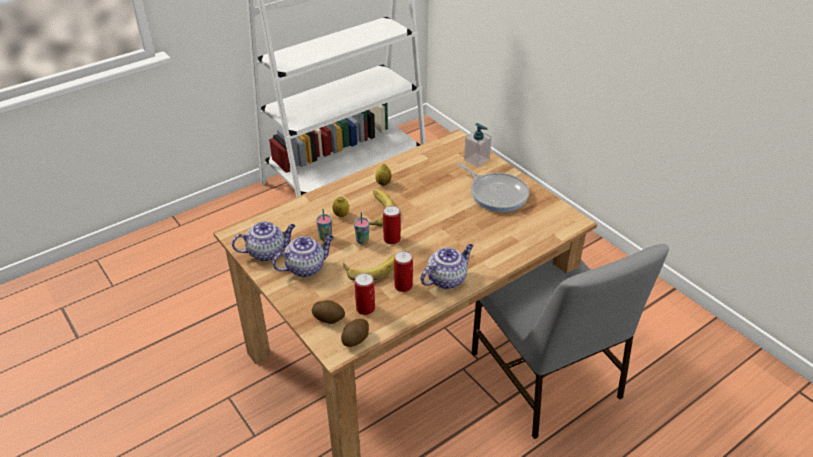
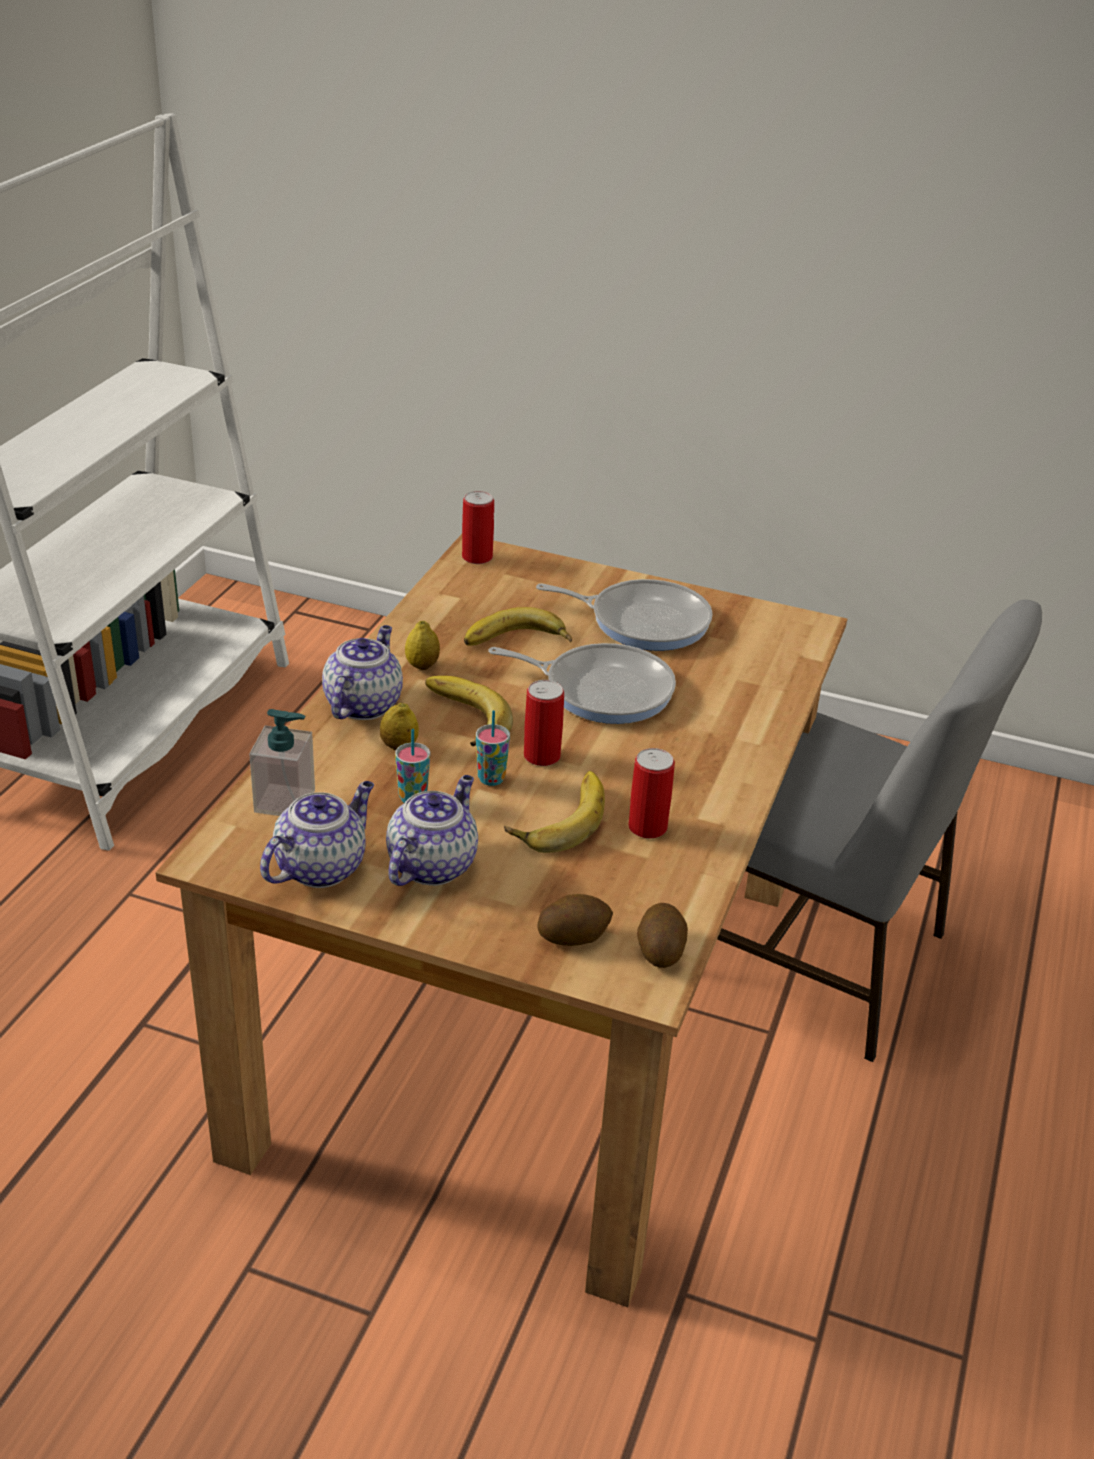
camera: 35 degrees left, 5 degrees down
can [355,273,375,315] -> can moved to [462,491,494,564]
teapot [420,244,473,289] -> teapot moved to [322,625,403,720]
soap dispenser [464,123,492,168] -> soap dispenser moved to [249,709,315,816]
none -> banana [464,607,572,646]
none -> frying pan [489,643,676,724]

